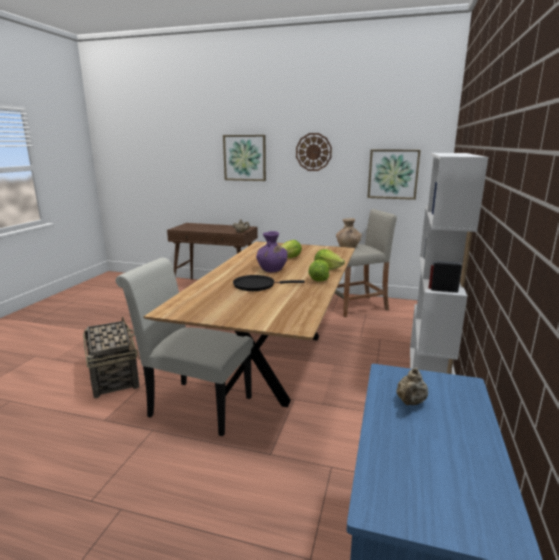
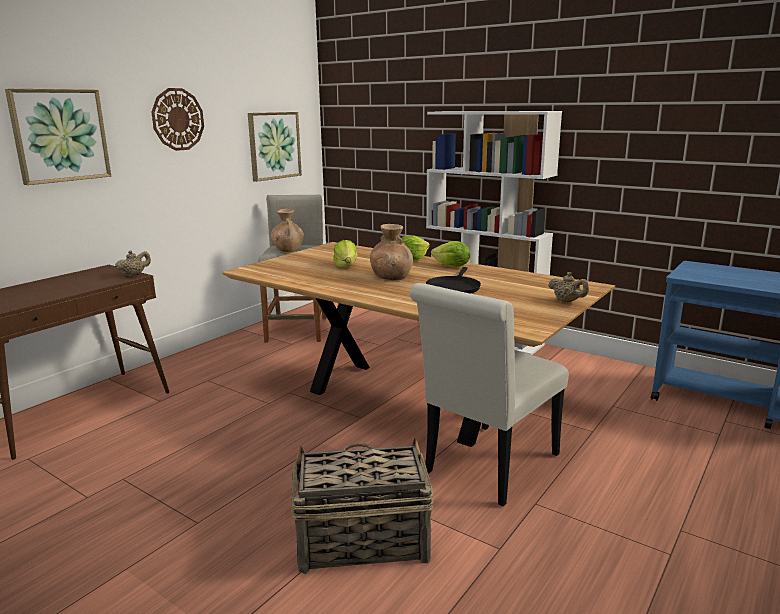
camera: 70 degrees left, 0 degrees up
purple vase [256,231,288,272] -> brown vase [370,224,413,280]
beige teapot [396,368,428,405] -> beige teapot moved to [548,272,589,302]

